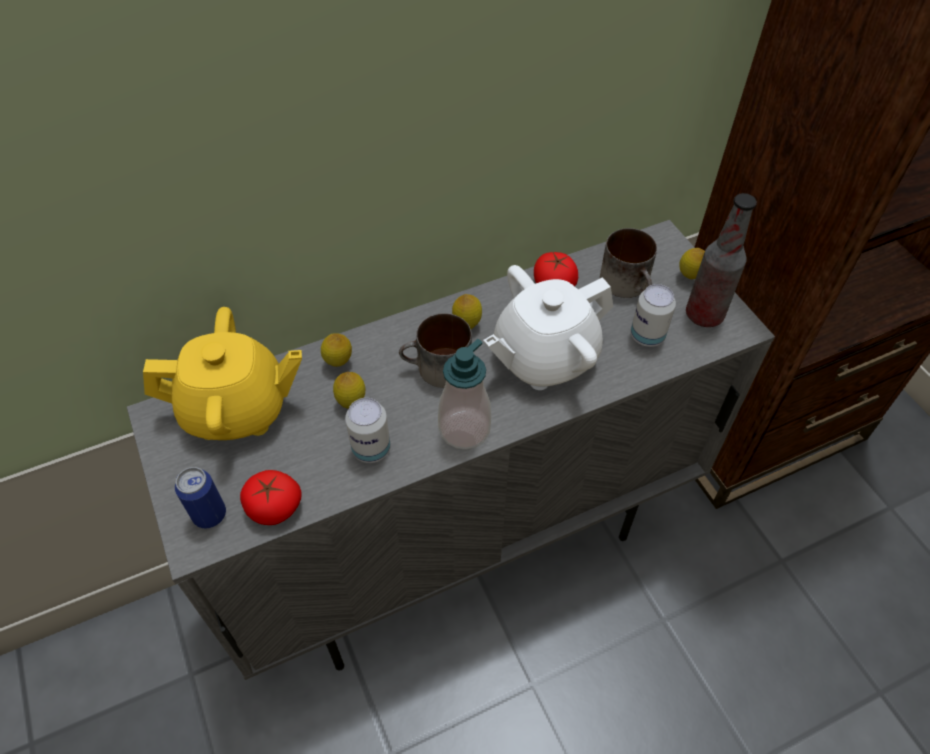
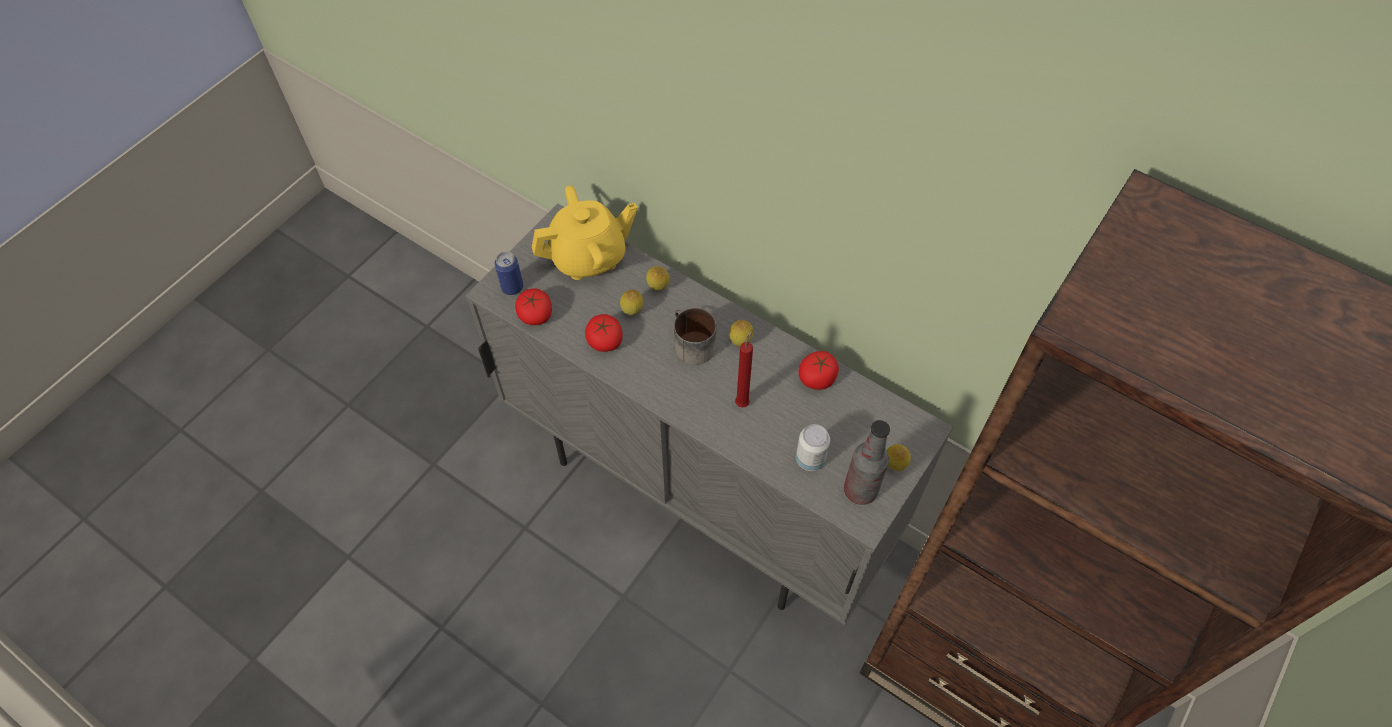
camera: 60 degrees right, 5 degrees up
yellow teapot [143,307,302,440] -> yellow teapot turned 75 degrees counterclockwise [532,185,638,280]
can [345,398,391,463] -> tomato [585,314,622,352]
soap dispenser [438,339,491,450] -> none
white teapot [483,265,613,390] -> red candle [735,330,753,408]
mug [600,228,657,298] -> none

